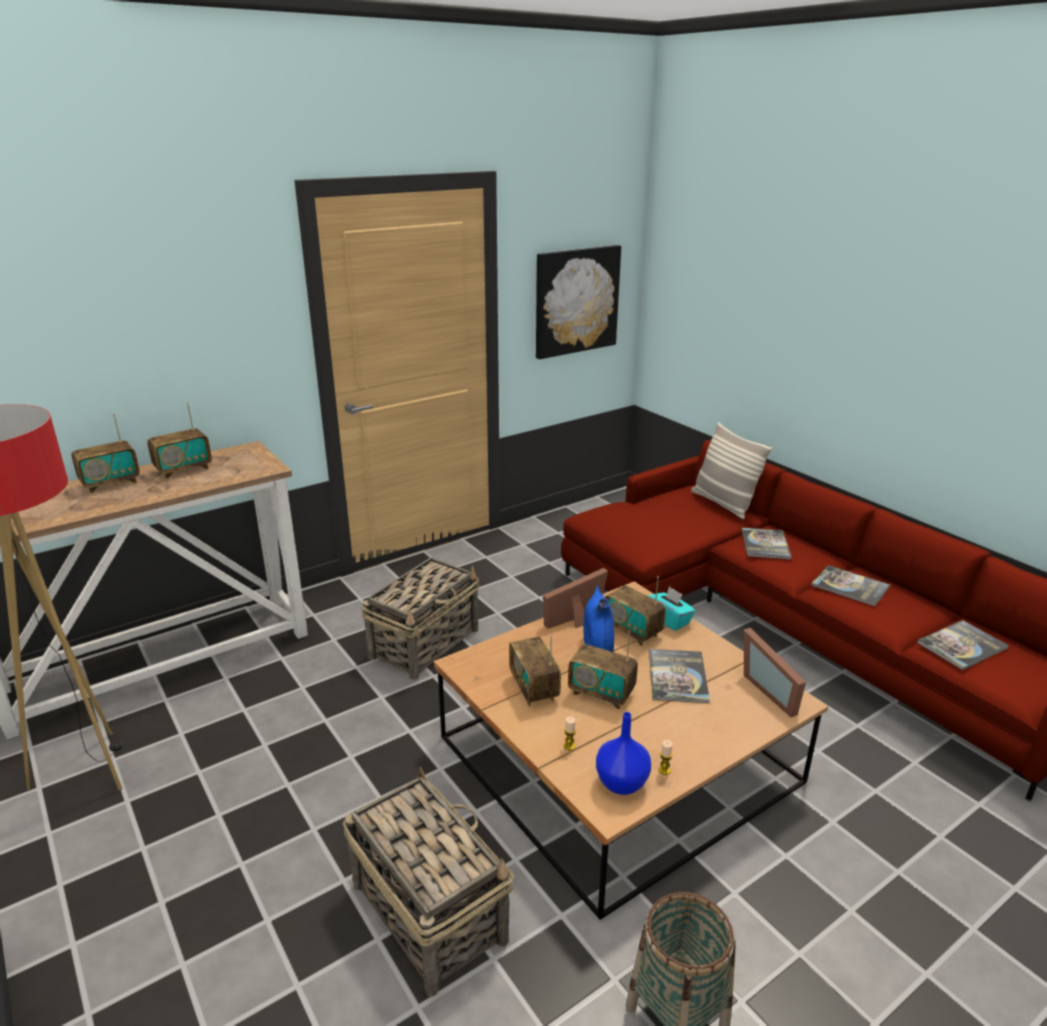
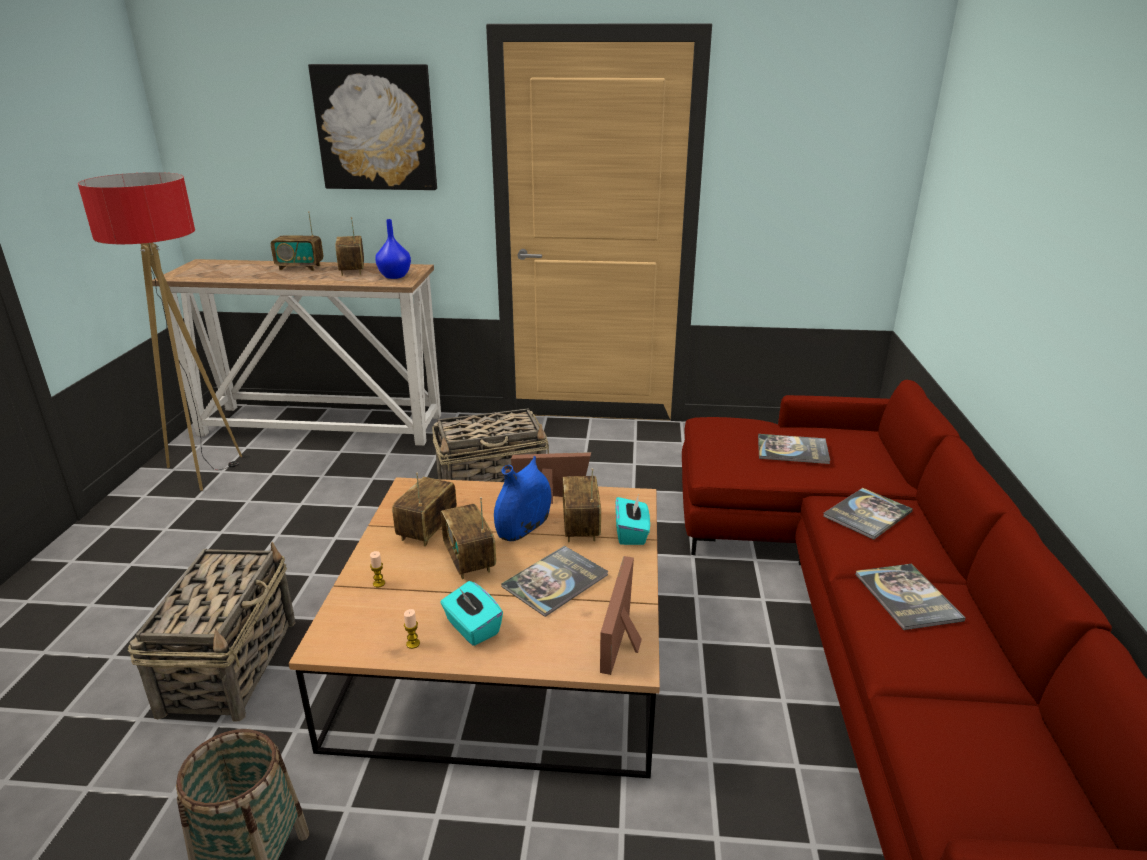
camera: 40 degrees right, 0 degrees up
radio [147,402,212,479] -> radio turned 75 degrees clockwise [335,217,364,276]
picture [536,245,621,359] -> picture moved to [308,64,437,190]
blue vase [596,712,651,795] -> blue vase moved to [375,219,411,279]
pillow [691,422,772,519] -> none
book [917,620,1009,670] -> book moved to [758,434,830,464]
none -> turquoise tissue box [440,581,503,646]

